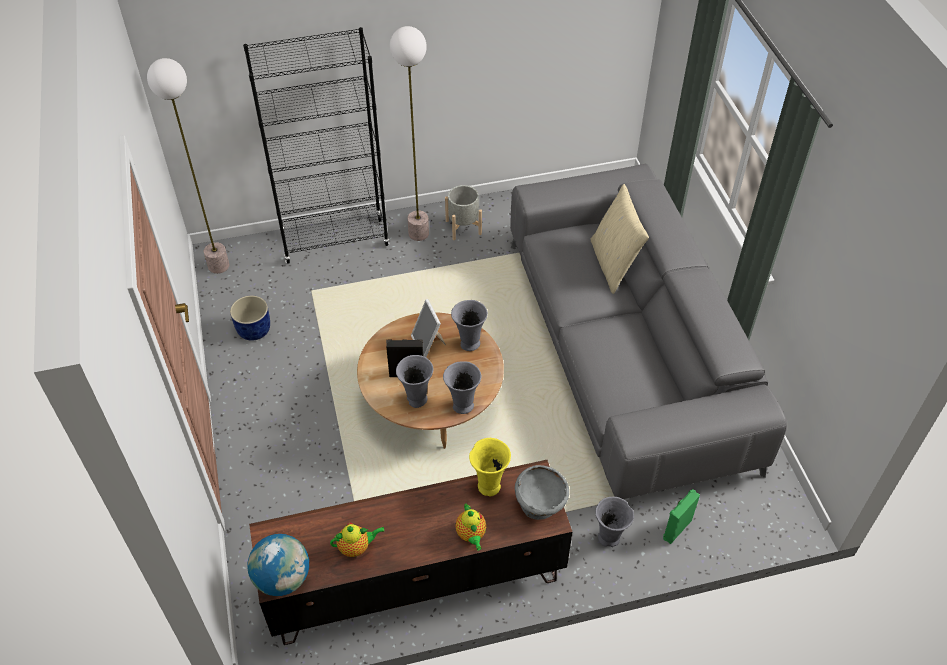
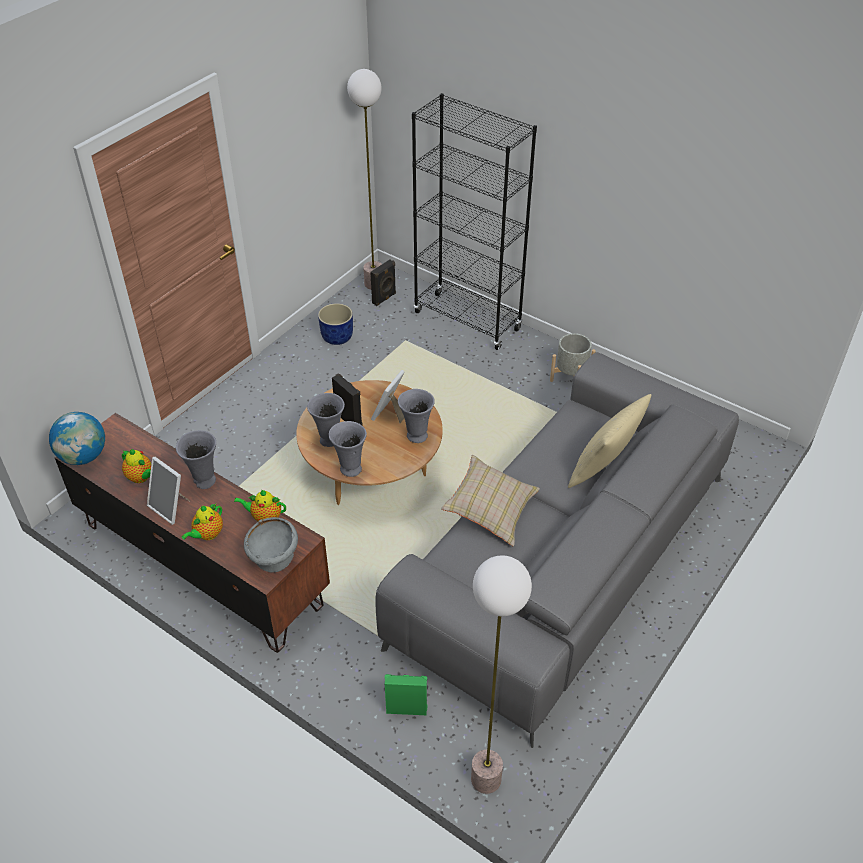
camera: 50 degrees right, 5 degrees down
floor lamp [390,26,429,241] -> floor lamp moved to [471,555,532,794]
yellow vase [469,438,511,496] -> teapot [234,489,286,521]
grey vase [595,497,634,547] -> grey vase moved to [176,430,216,489]
none -> picture frame [147,457,190,525]
none -> black speaker [370,260,396,306]
none -> beige pillow [441,455,540,546]

